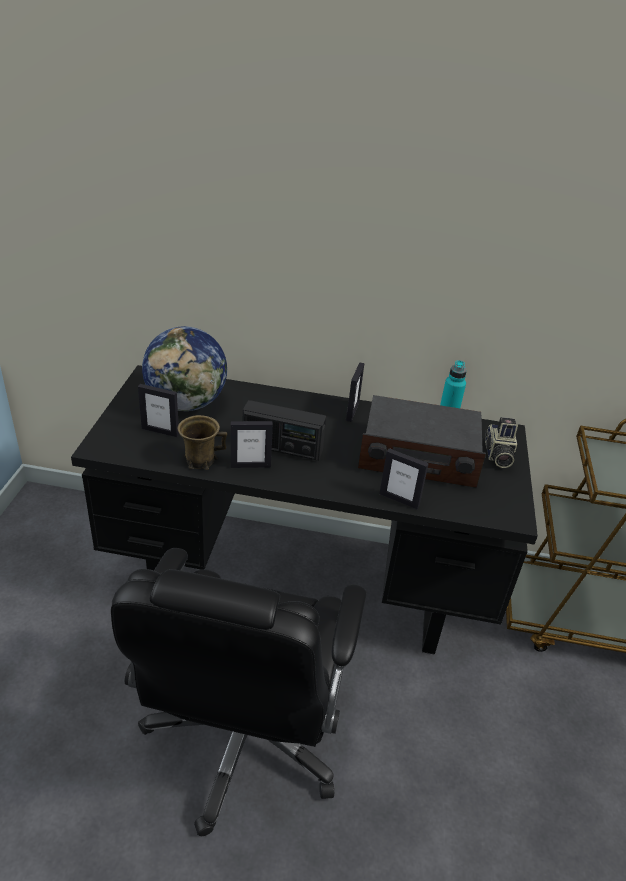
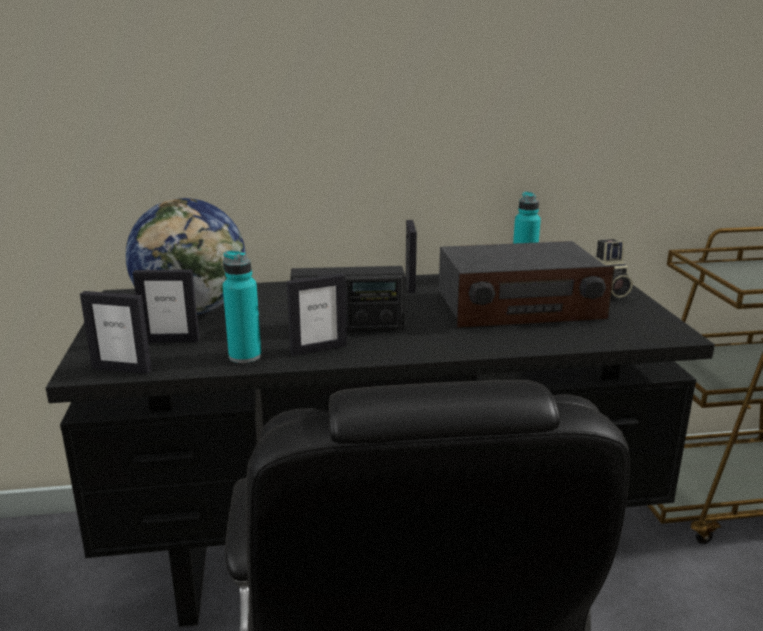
camera: 15 degrees left, 15 degrees down
brown mug [177,415,227,470] -> turquoise bottle [223,250,261,363]
picture frame [379,448,429,509] -> picture frame moved to [80,291,152,374]

